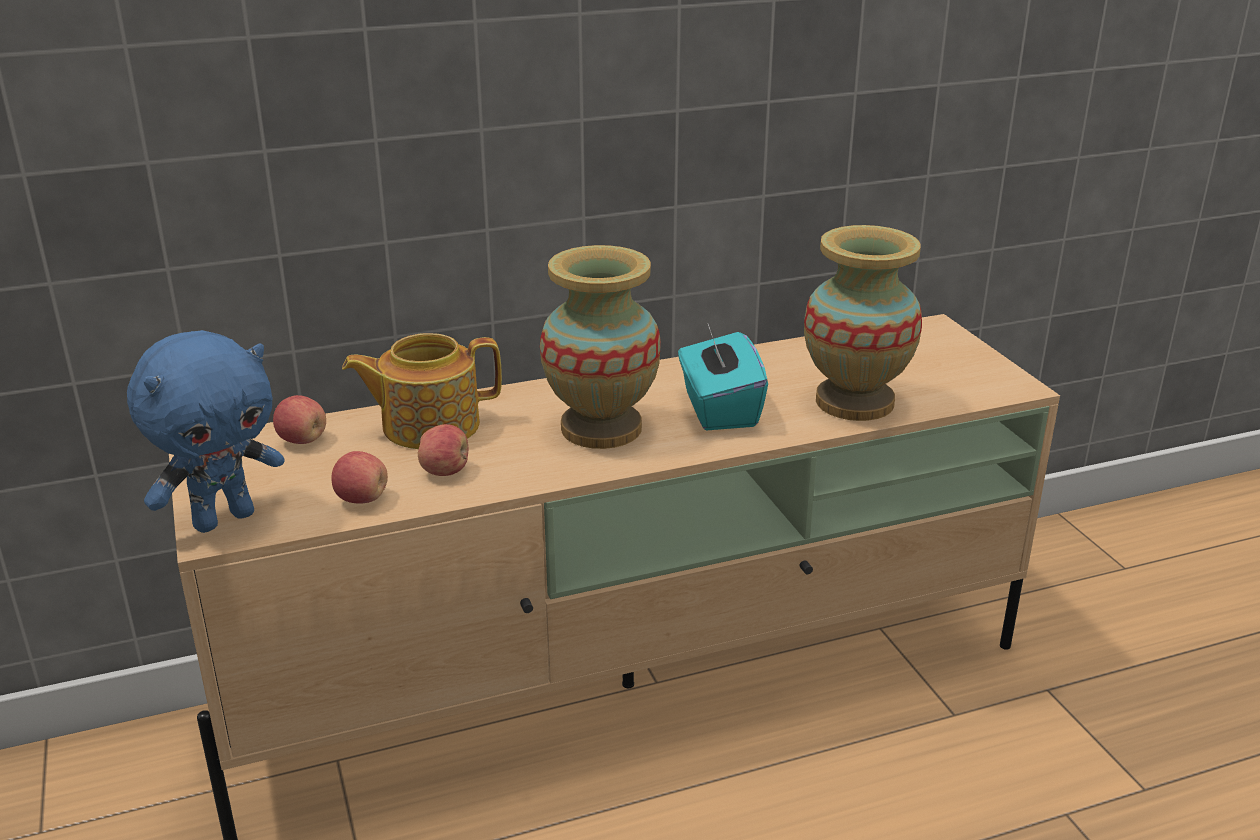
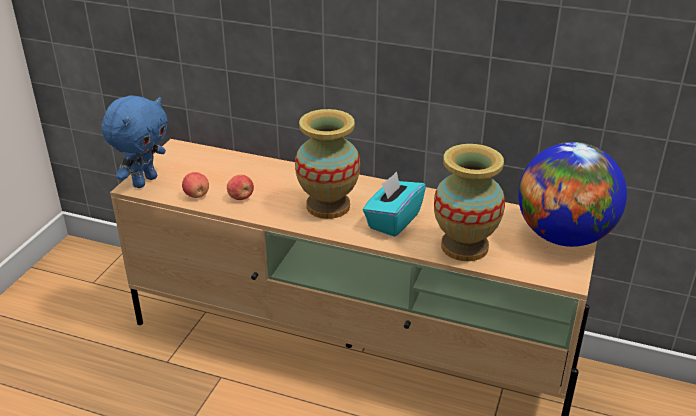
camera: 40 degrees right, 5 degrees up
blue plush toy [127,330,284,533] -> blue plush toy turned 60 degrees counterclockwise [101,95,168,188]
apple [273,395,326,444] -> none
teapot [342,333,502,449] -> none
none -> globe [518,142,627,247]

